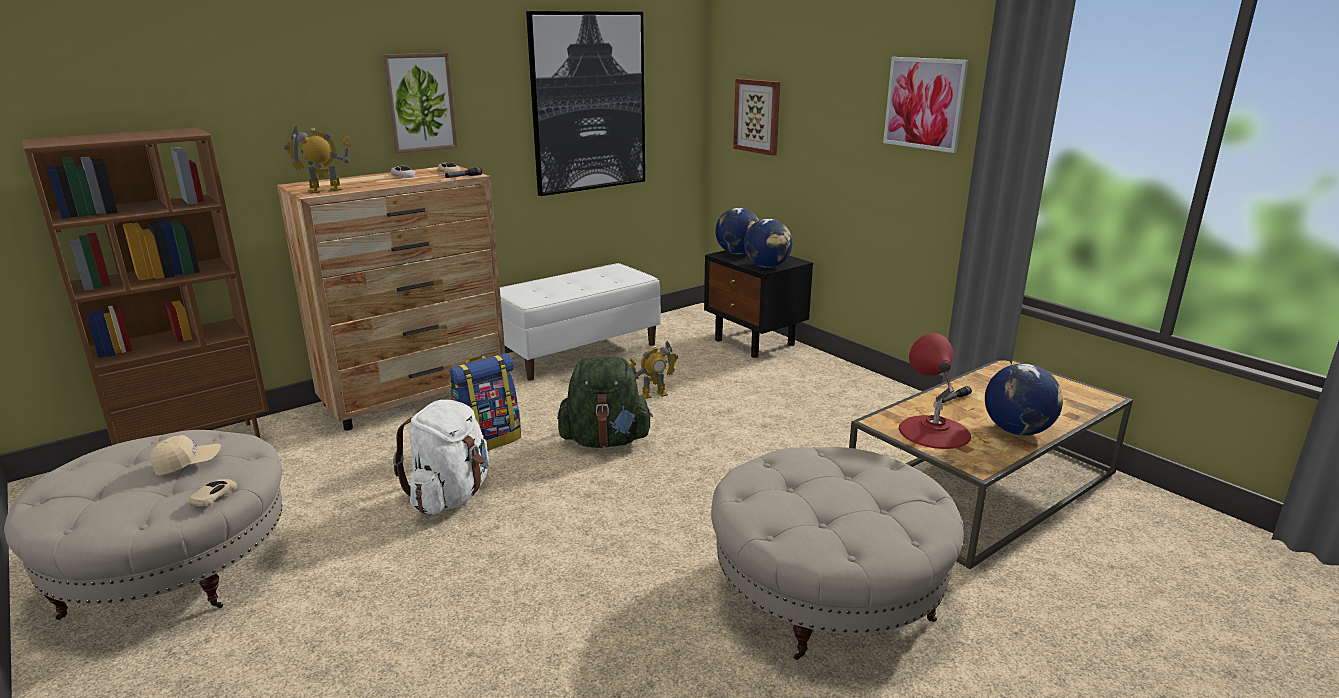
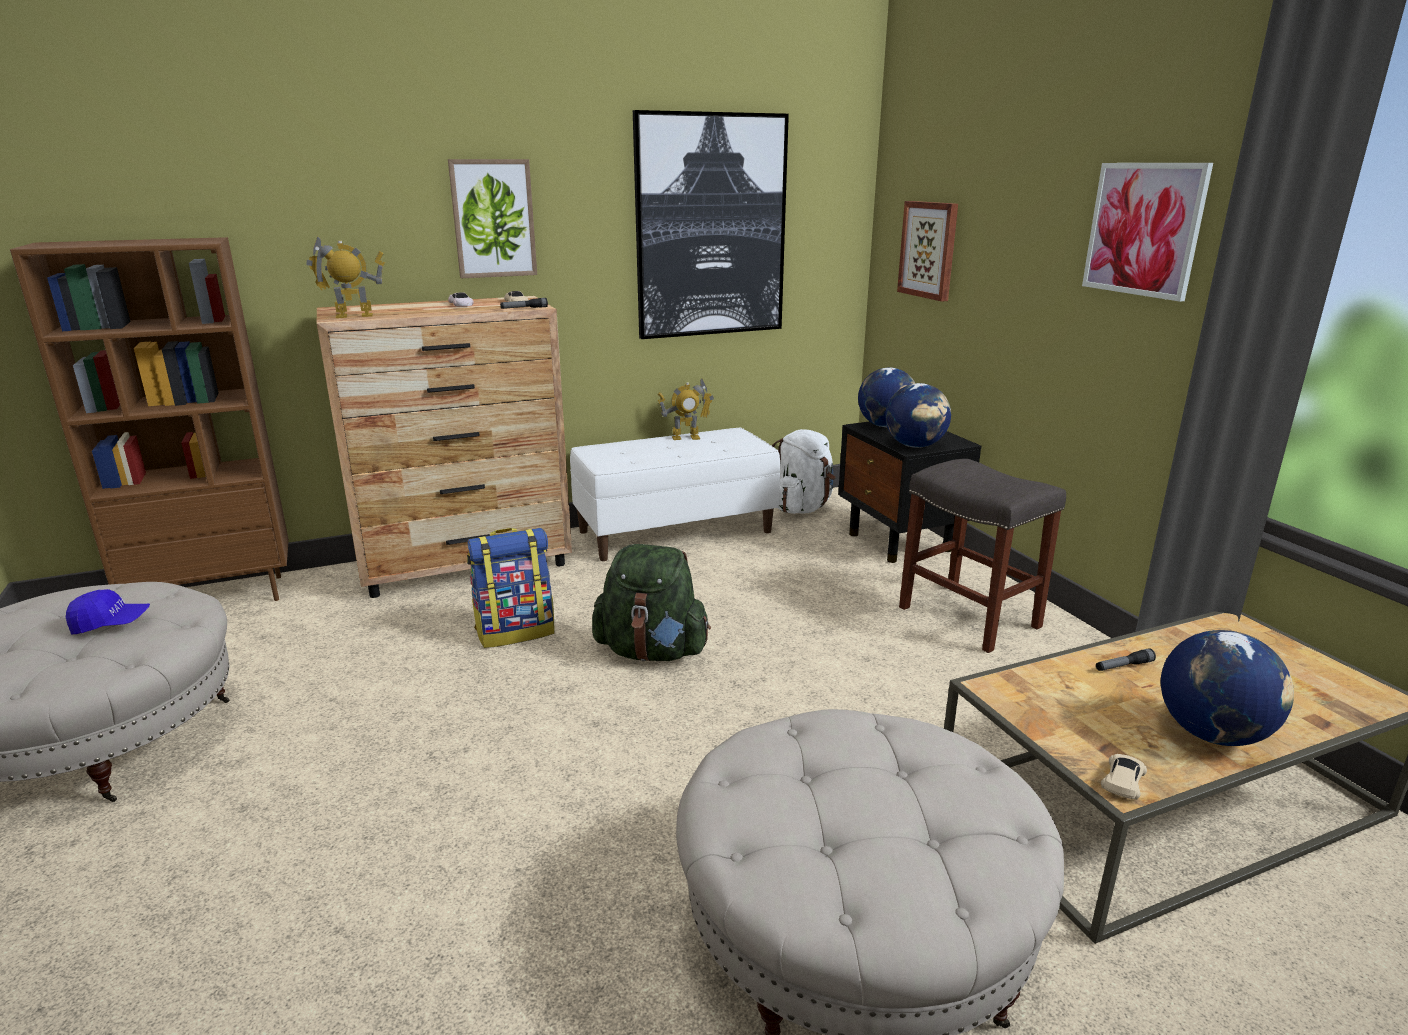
camera: 15 degrees right, 0 degrees up
beige cap [150,435,221,475] -> blue cap [66,589,150,634]
beige toy car [189,479,237,507] -> beige toy car moved to [1101,754,1147,800]
white backpack [393,400,489,514] -> white backpack moved to [772,429,836,514]
toy robot [629,341,678,399] -> toy robot moved to [657,379,714,440]
red table lamp [899,333,971,449] -> none
none -> grey stool [899,459,1066,653]

